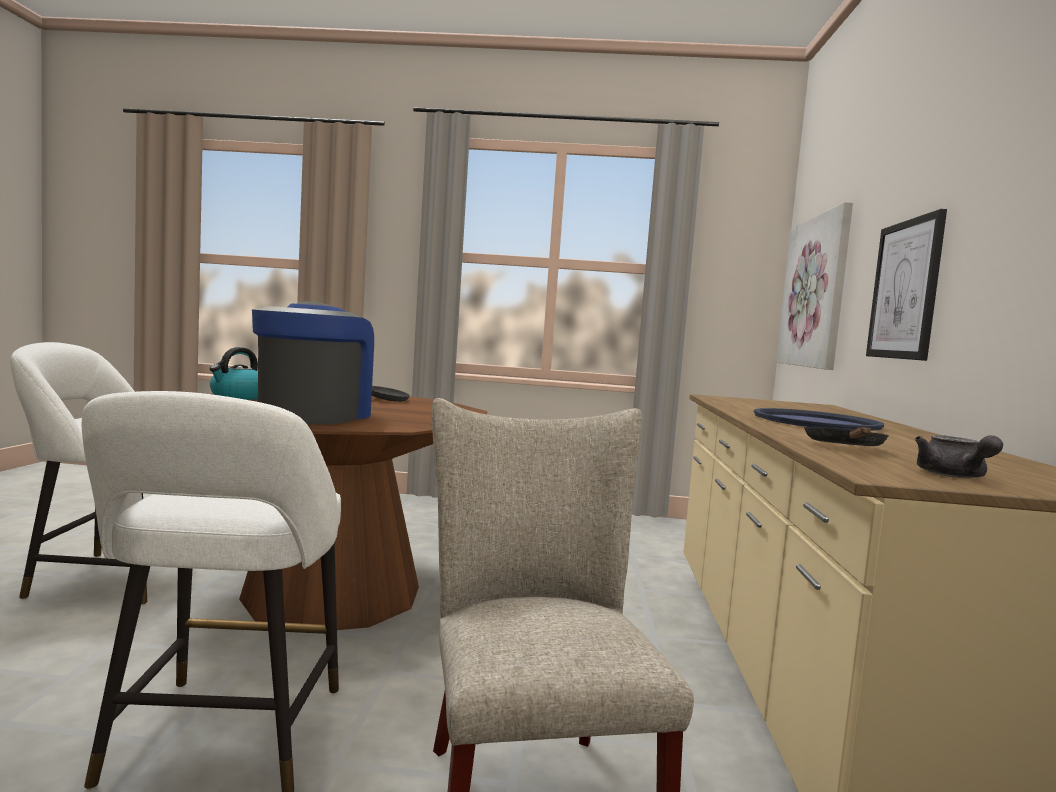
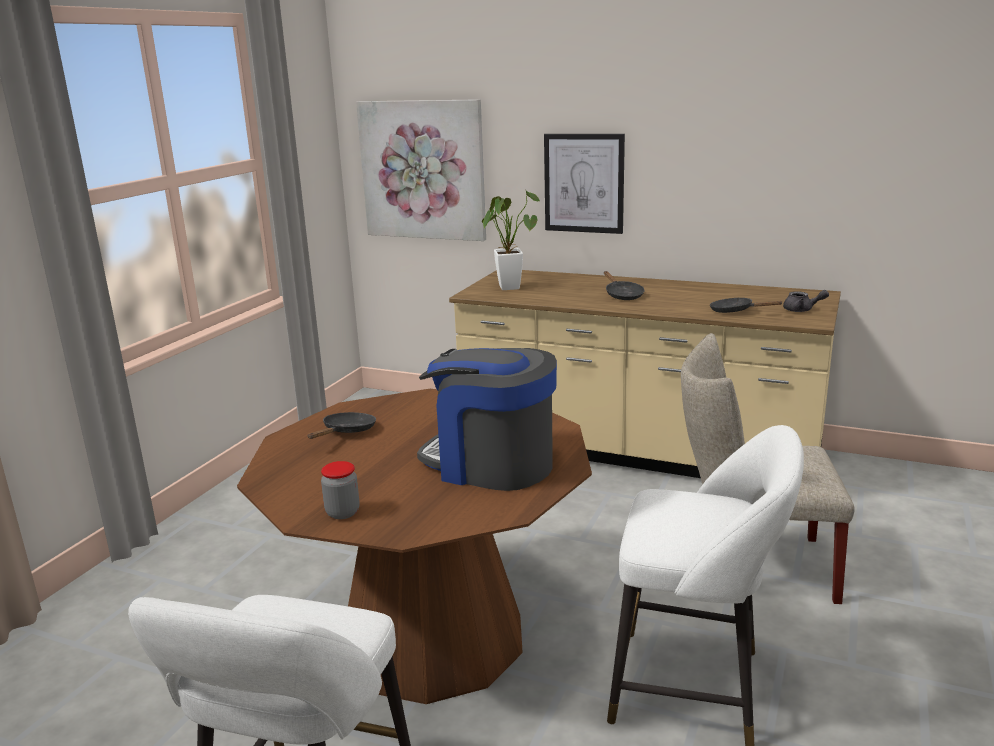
camera: 70 degrees left, 15 degrees up
kettle [210,347,258,400] -> jar [321,461,359,519]
blue tray [754,408,884,431] -> black frying pan [604,271,645,300]
none -> potted plant [482,191,540,290]

